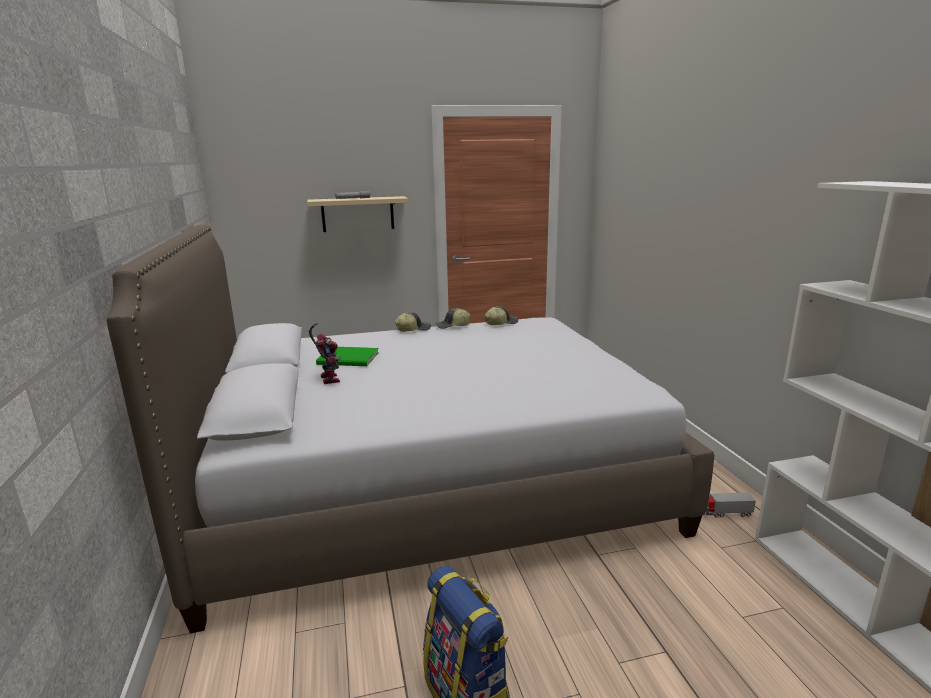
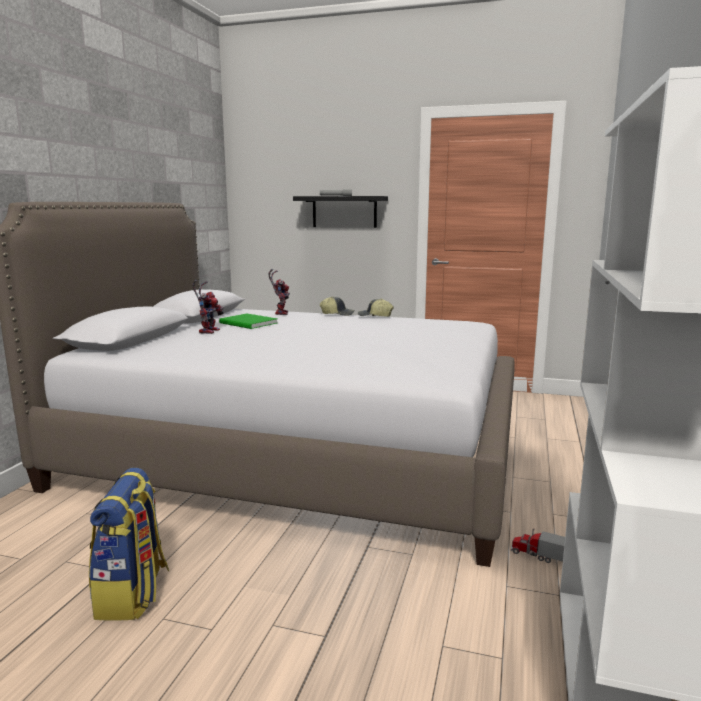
camera: 30 degrees right, 5 degrees down
beige shelf [307,196,408,232] -> black shelf [293,196,388,228]
cap [485,306,518,325] -> none
none -> toy robot [268,269,290,315]

